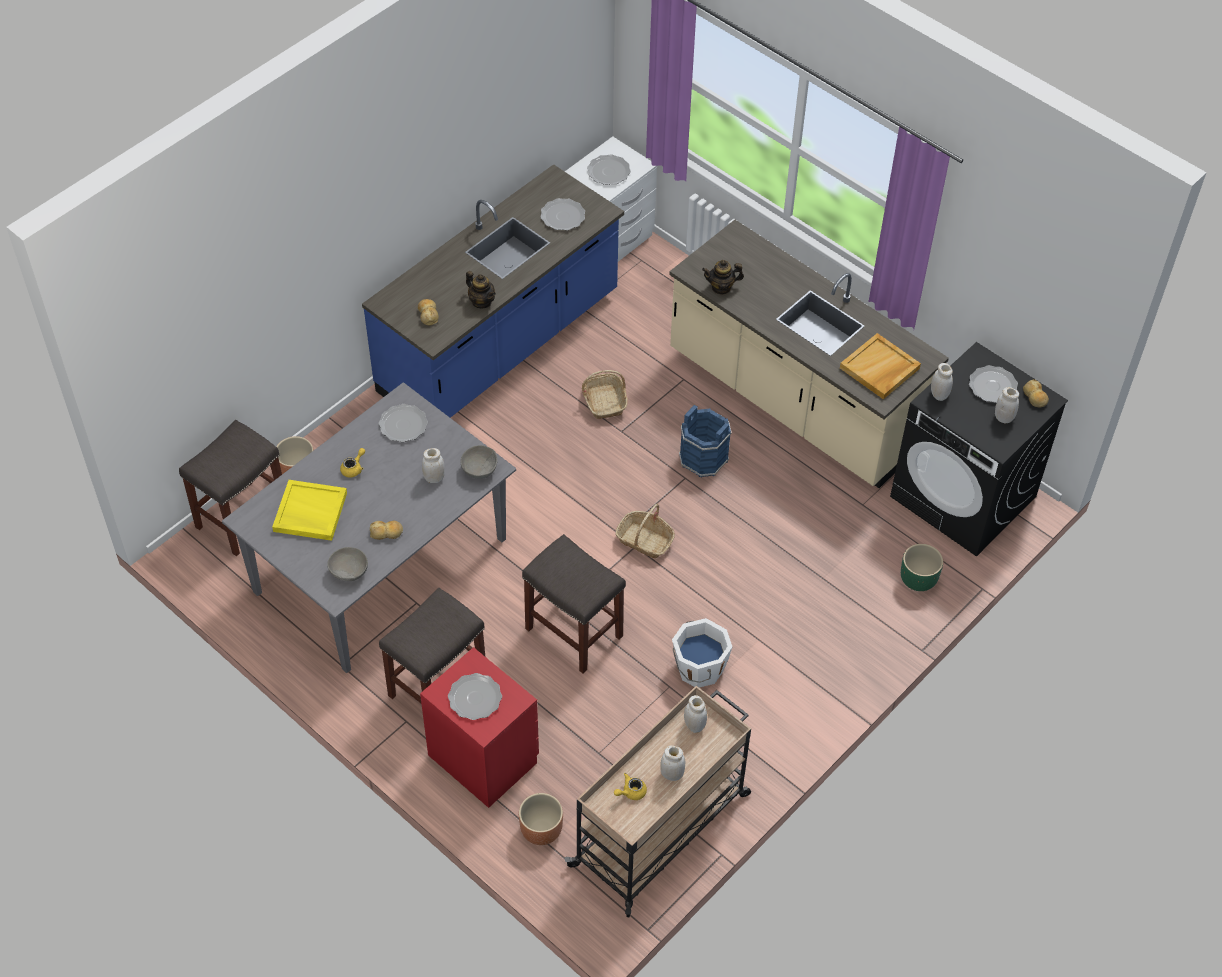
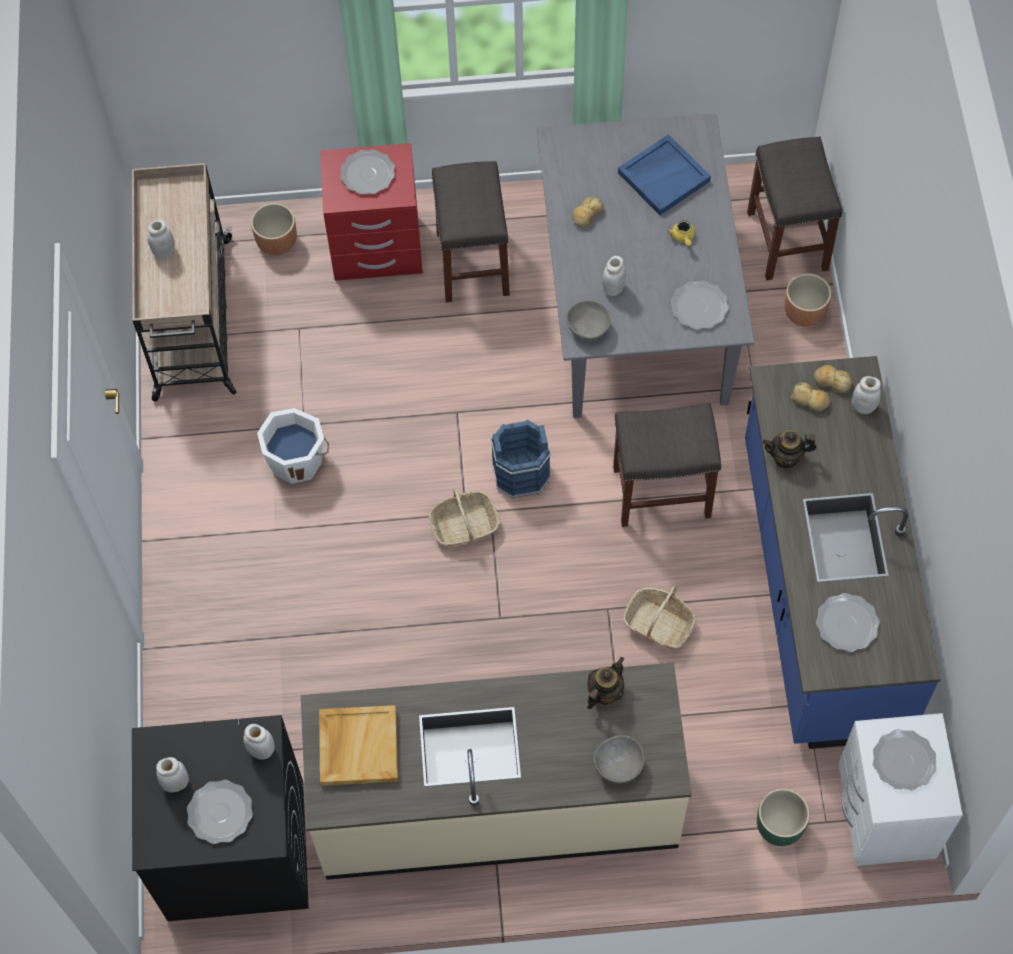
camera: 135 degrees right, 10 degrees up
yellow tray [272,480,347,541] -> blue tray [618,134,711,215]
grey bowl [327,547,368,581] -> grey bowl moved to [594,736,645,783]
grey stool [522,534,626,674] -> grey stool moved to [613,403,721,527]
yellow teapot [614,773,647,800] -> none
blue bucket [679,405,732,477] -> blue bucket moved to [491,420,551,499]
white jar [684,695,707,733] -> white jar moved to [852,376,881,414]
green planter [901,544,943,591] -> green planter moved to [757,788,810,846]
bread [1023,379,1049,407] -> bread moved to [814,365,853,393]

